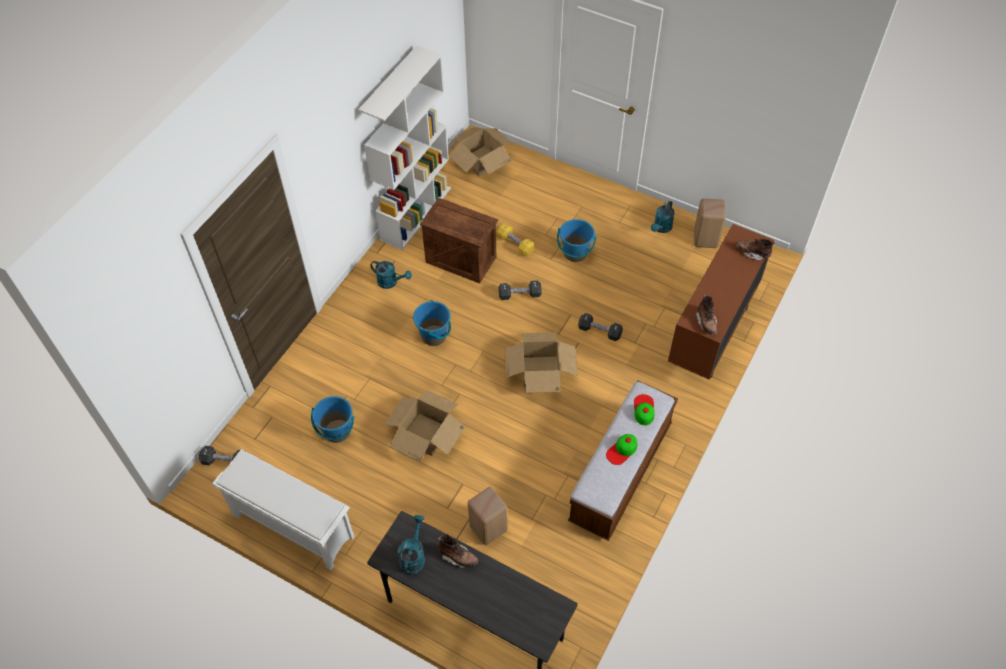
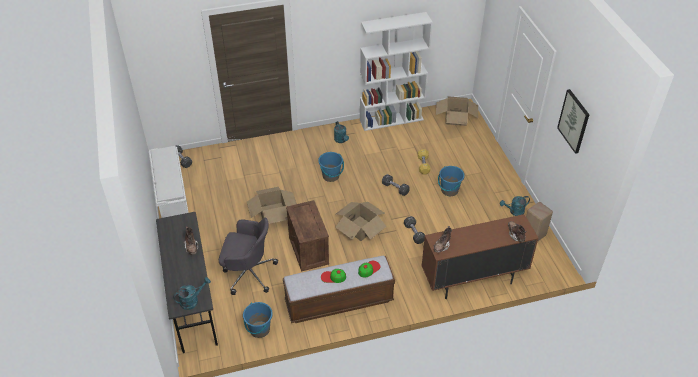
camera: 45 degrees right, 10 degrees down
blue bucket [311,396,354,443] -> blue bucket moved to [243,302,273,338]
turquoise watering can [398,515,425,575] -> turquoise watering can moved to [173,277,211,310]
crate [420,197,498,283] -> crate moved to [286,200,329,271]
beige stool [468,487,507,545] -> grey office chair [219,218,278,295]
none -> picture [557,89,589,154]

